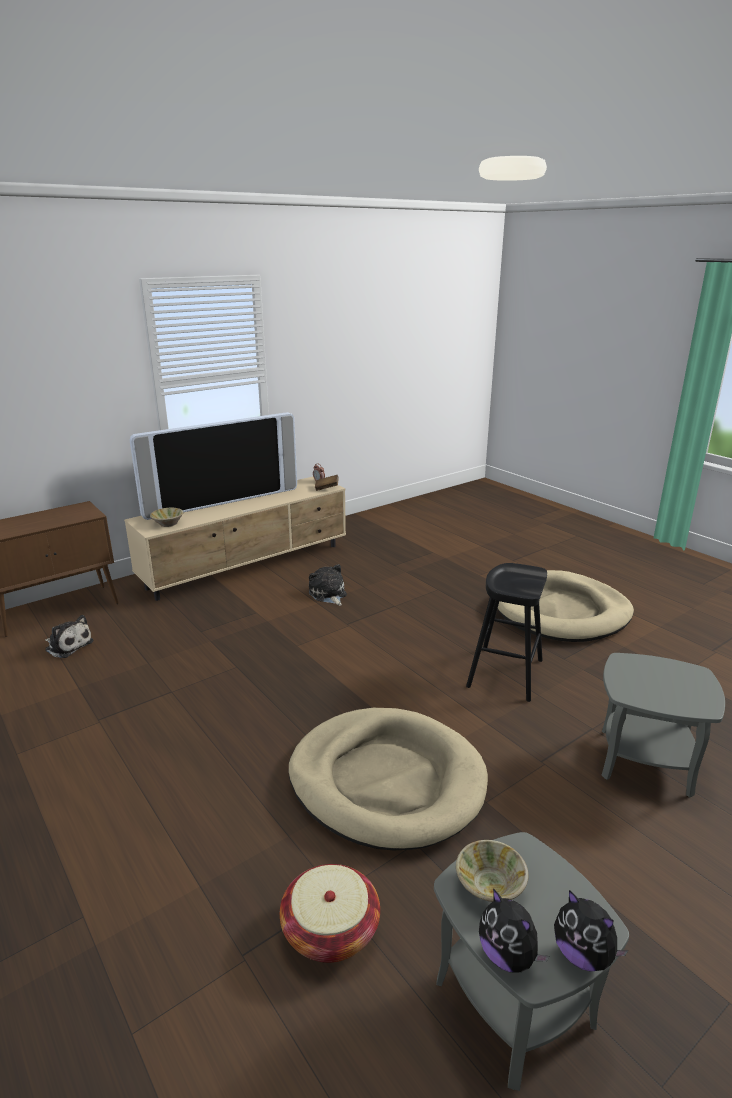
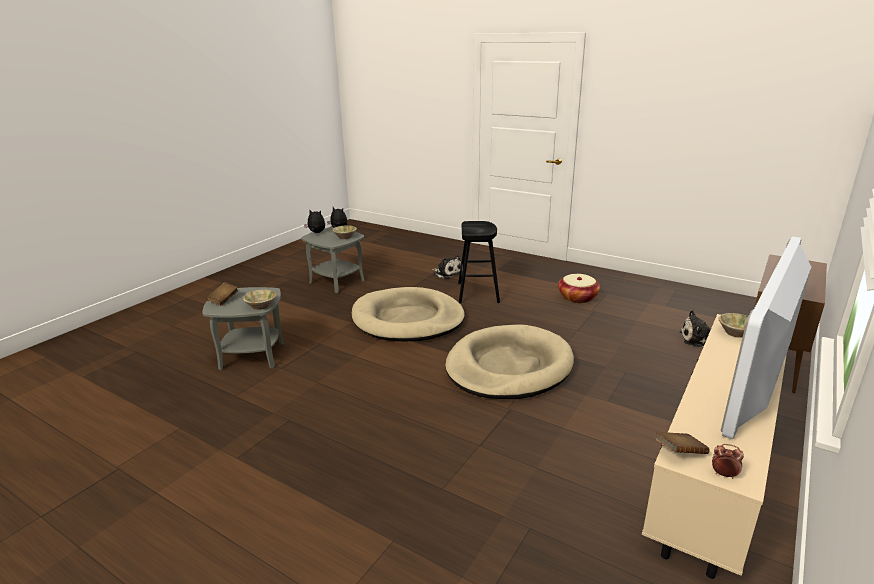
camera: 160 degrees right, 0 degrees up
basket [280,864,380,963] -> basket moved to [558,274,600,303]
plush toy [309,564,347,606] -> plush toy moved to [432,255,461,279]
black stool [466,563,547,702] -> black stool moved to [458,221,500,303]
beige dog bed [498,570,634,642] -> beige dog bed moved to [445,324,574,399]
none -> brown book [207,282,238,306]
none -> beige bowl [243,290,276,310]

